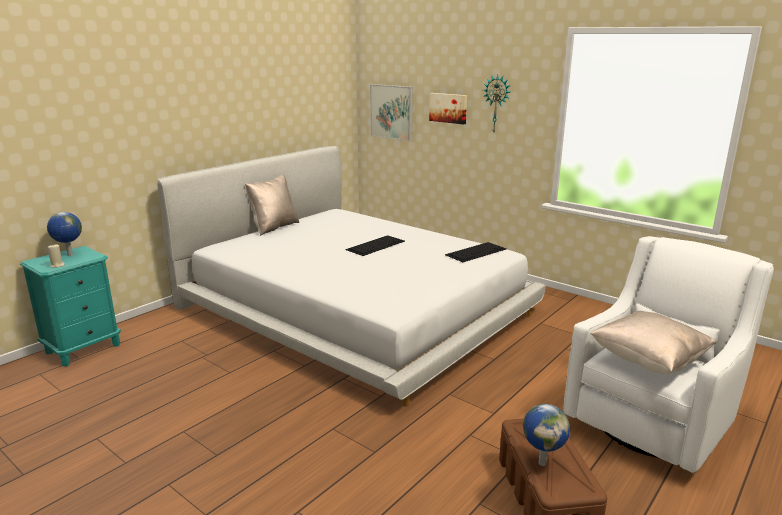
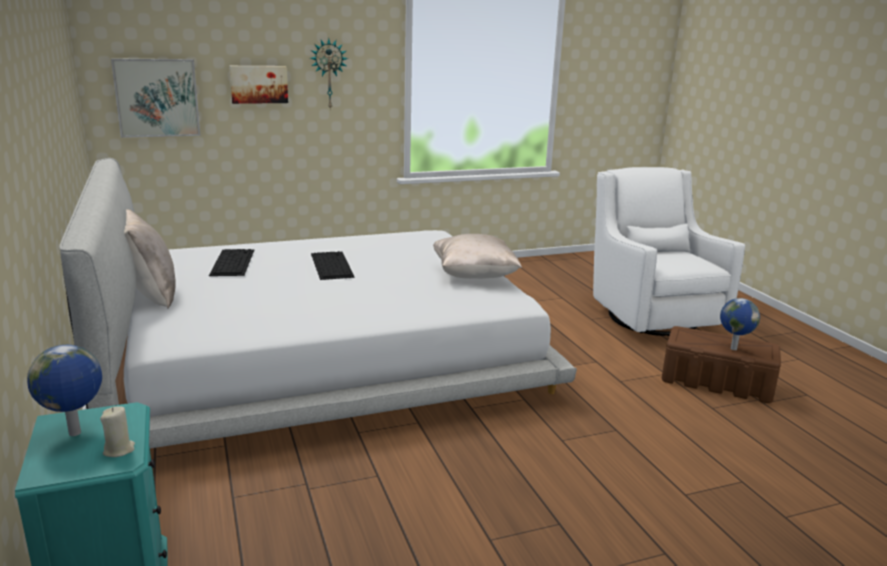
camera: 60 degrees left, 0 degrees up
keyboard [445,242,506,262] -> keyboard moved to [209,249,254,276]
beige pillow [590,311,717,374] -> beige pillow moved to [433,234,522,279]

